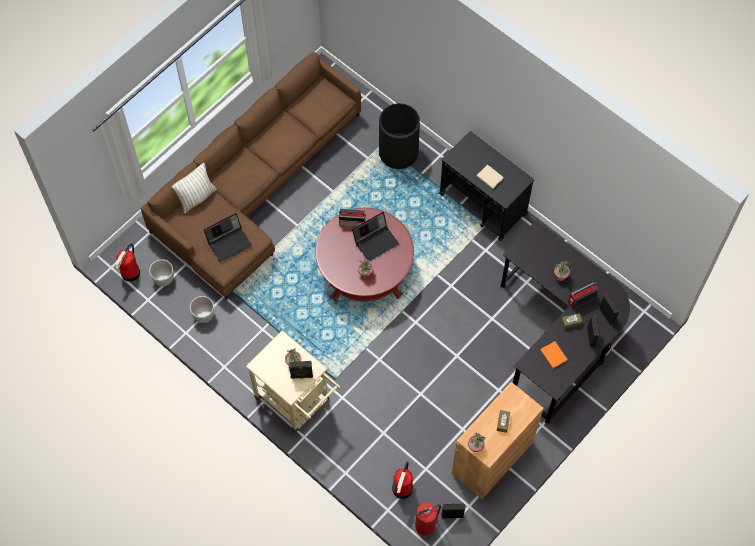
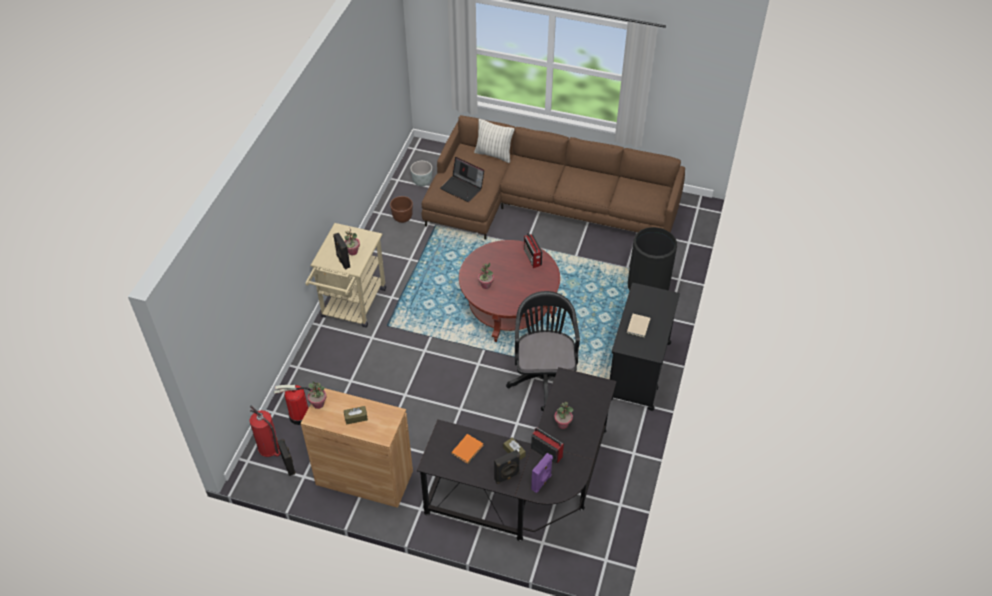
camera: 65 degrees right, 15 degrees down
fire extinguisher [115,244,140,282] -> none
grey planter [190,296,214,323] -> brown planter [390,196,413,223]
laptop [352,212,399,261] -> none
black speaker [599,293,620,325] -> purple speaker [531,453,553,493]
none -> black office chair [506,291,580,411]

